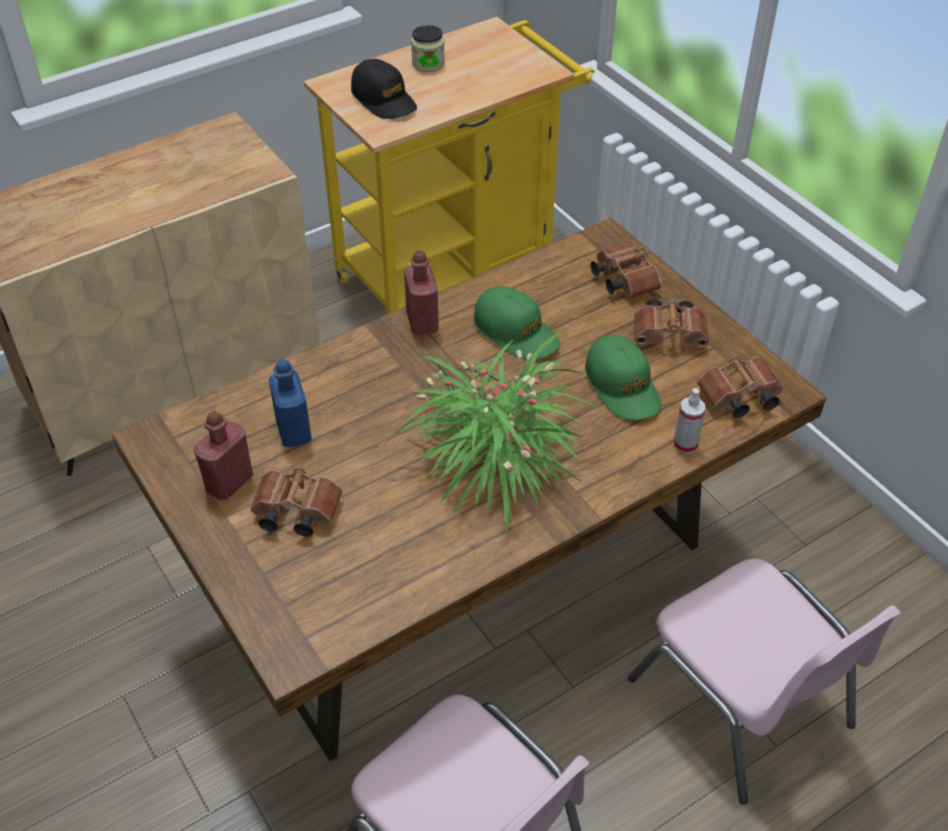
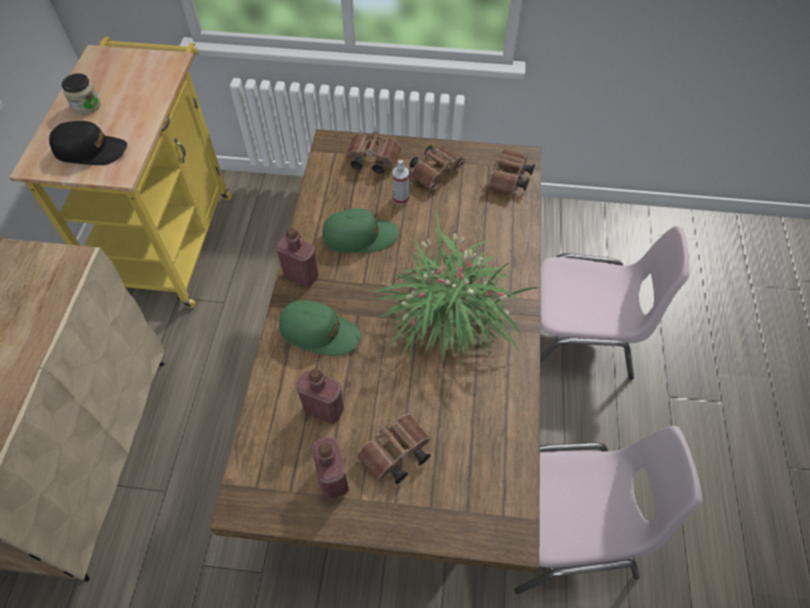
camera: 50 degrees left, 10 degrees up
blue bottle [268,359,312,447] -> red bottle [296,369,344,424]
green cap [585,335,661,420] -> green cap moved to [279,300,361,356]
spray bottle [674,388,706,454] -> spray bottle moved to [392,160,409,205]

